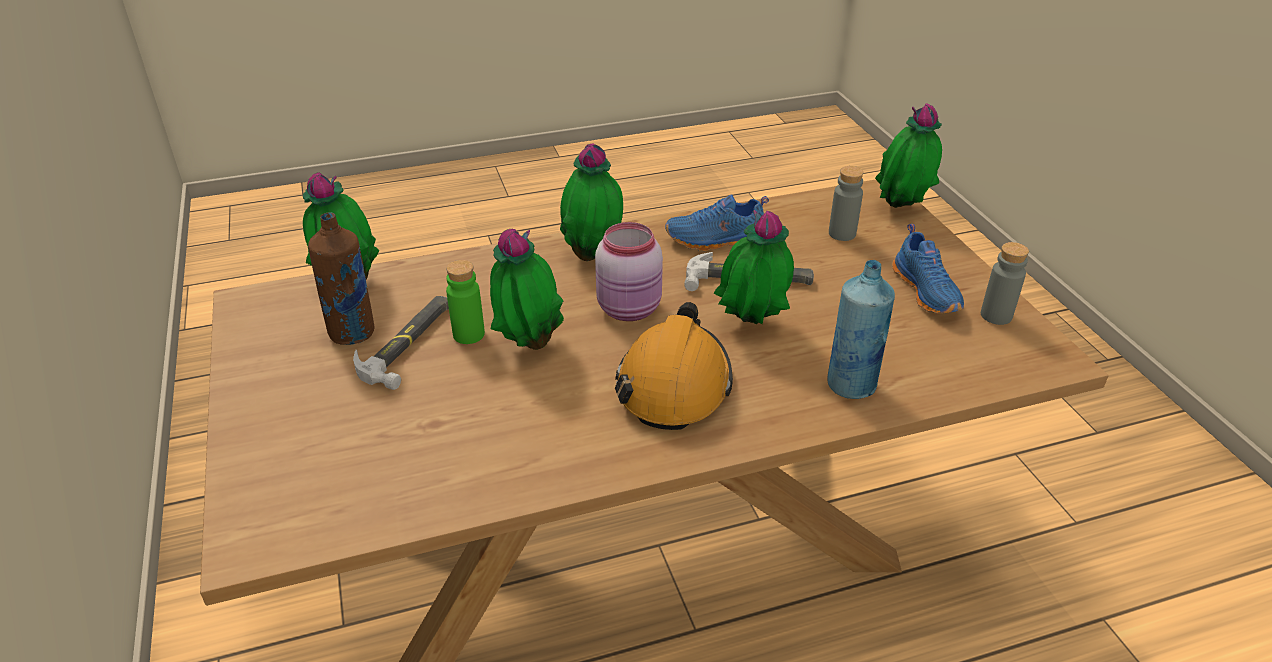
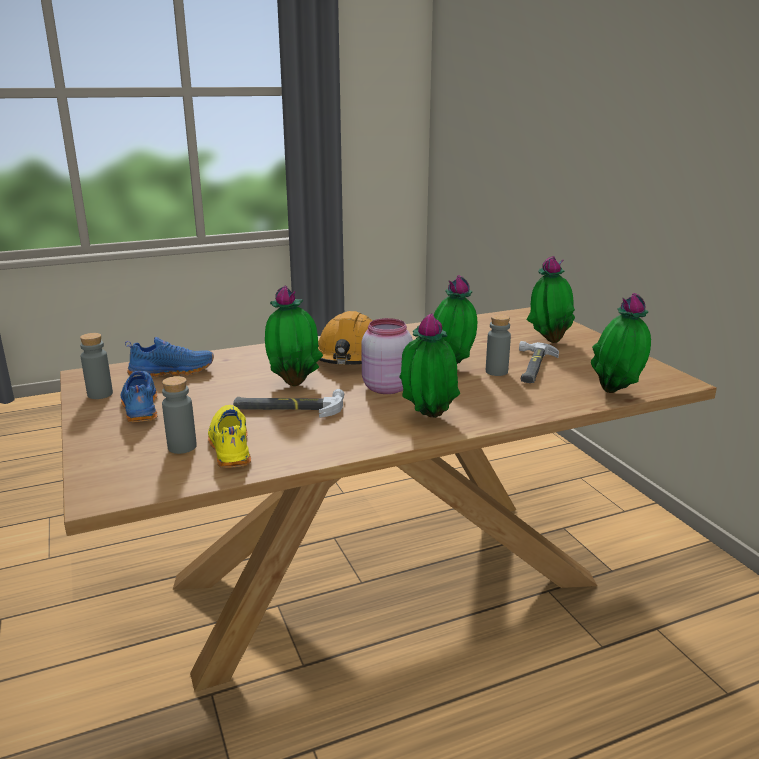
camera: 175 degrees right, 15 degrees down
brown bottle [308,213,374,345] -> none
green bottle [446,260,485,344] -> grey bottle [486,314,511,376]
blue shoe [665,194,769,251] -> blue shoe moved to [125,337,214,377]
blue bottle [827,260,895,399] -> none
potted plant [875,104,942,208] -> potted plant moved to [527,256,575,343]
none -> yellow shoe [208,405,251,468]

